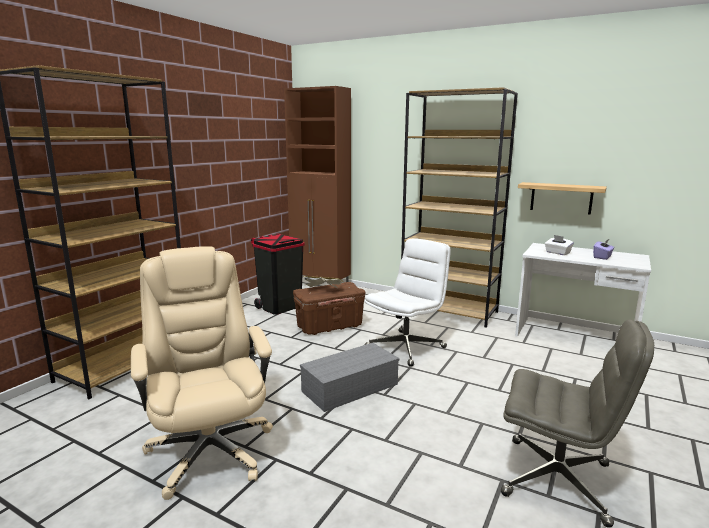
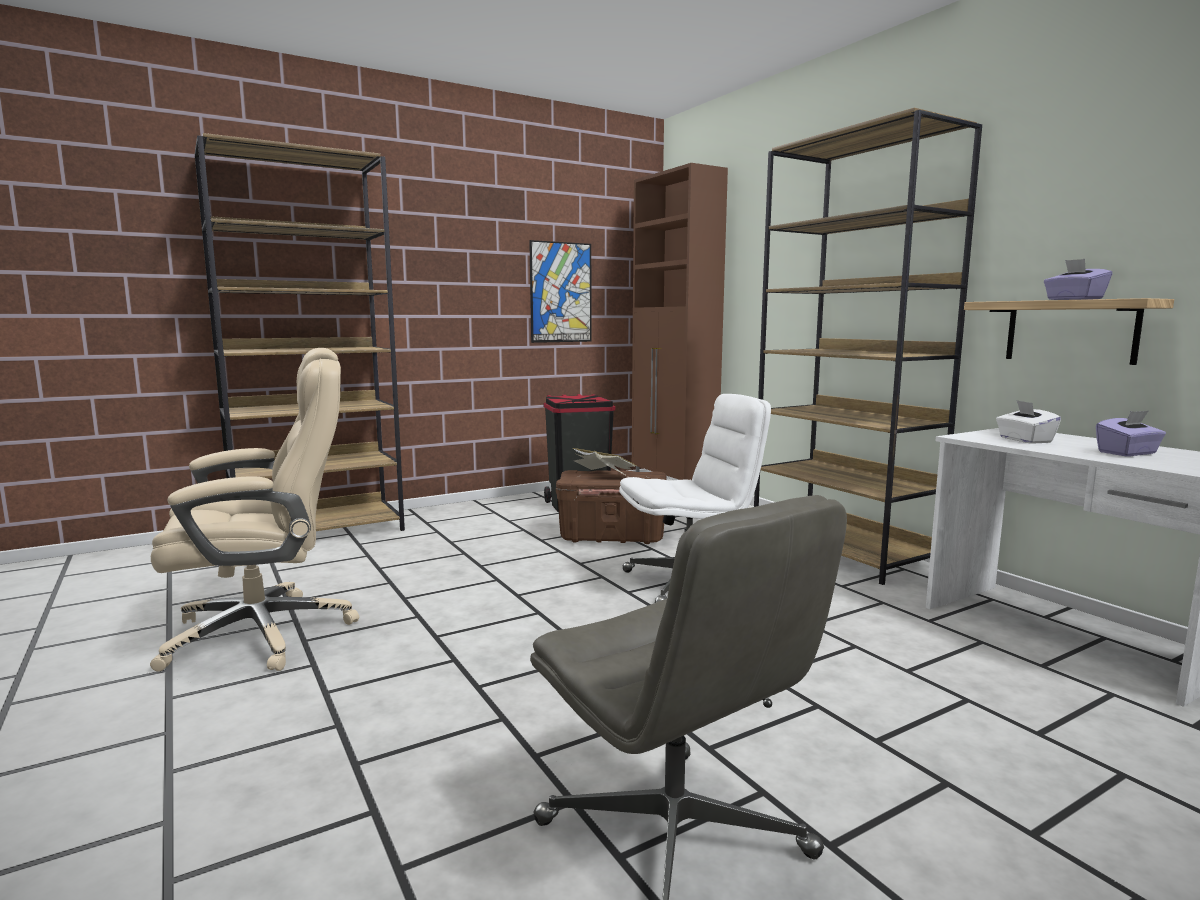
camera: 30 degrees right, 5 degrees down
beige office chair [131,246,273,500] -> beige office chair turned 60 degrees clockwise [150,348,359,672]
grey storage box [300,343,399,412] -> none
none -> picture [529,240,592,343]
none -> purple tissue box [1044,259,1112,300]

